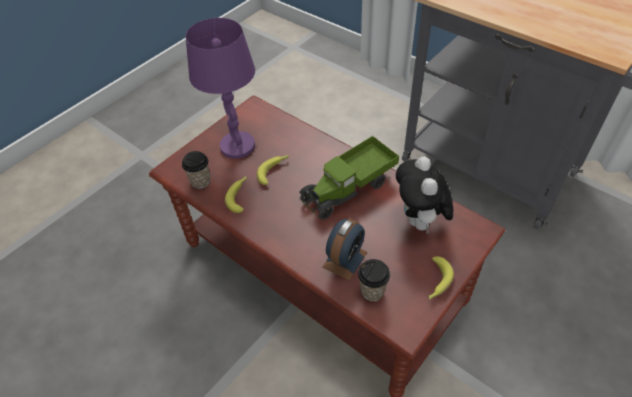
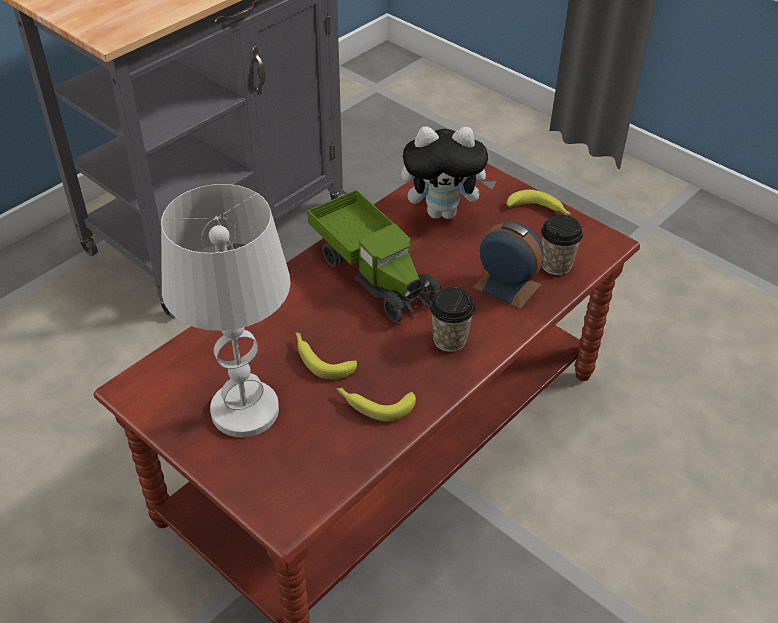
camera: 90 degrees left, 5 degrees down
cup [182,151,211,189] -> cup moved to [430,287,475,352]
purple table lamp [186,18,255,159] -> white table lamp [161,184,291,437]

